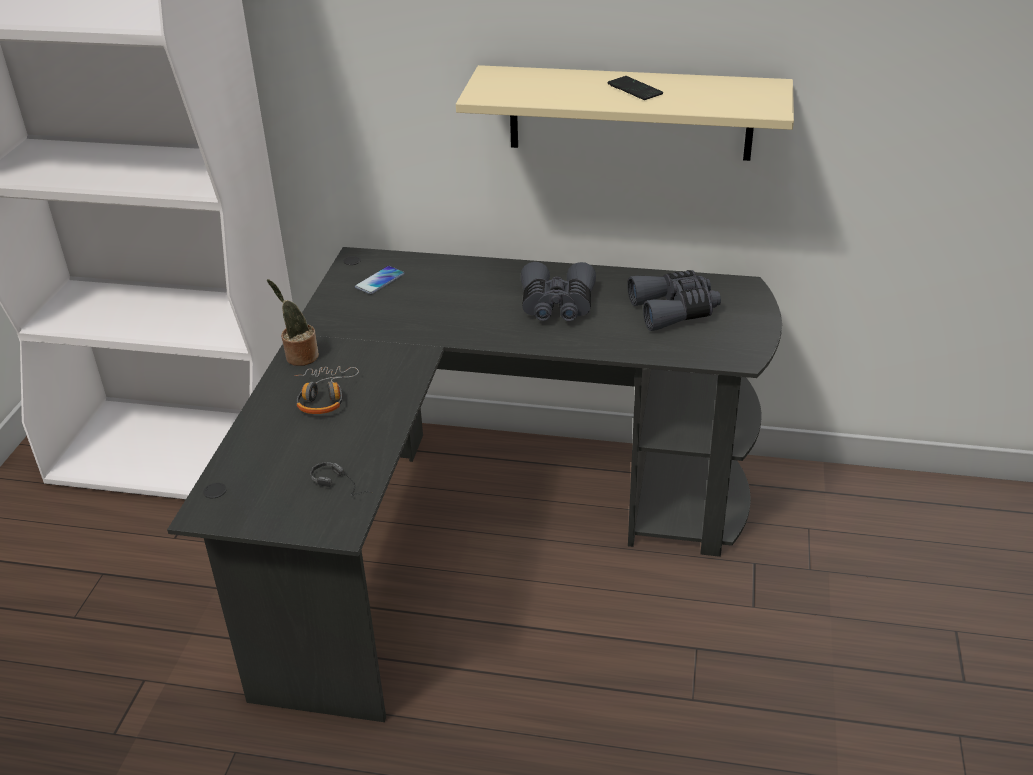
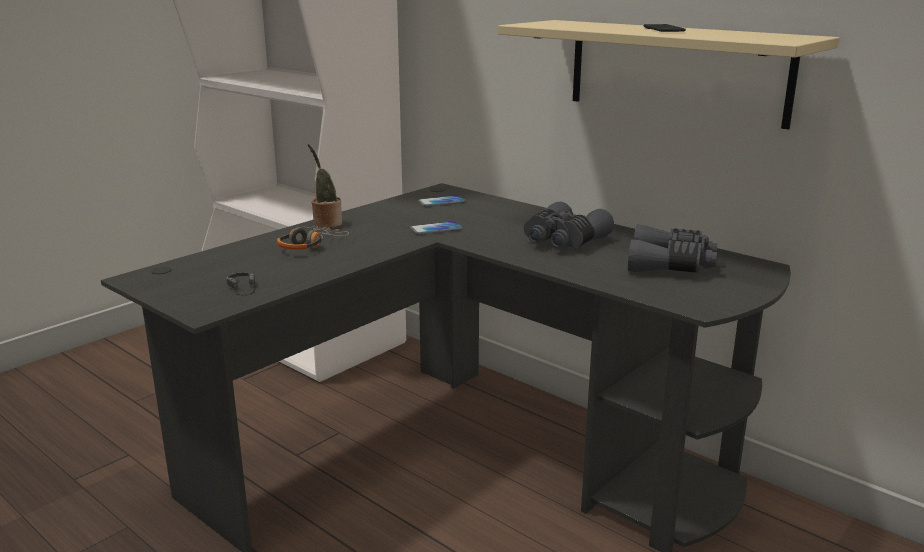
camera: 30 degrees right, 15 degrees down
none -> phone [410,221,462,235]

